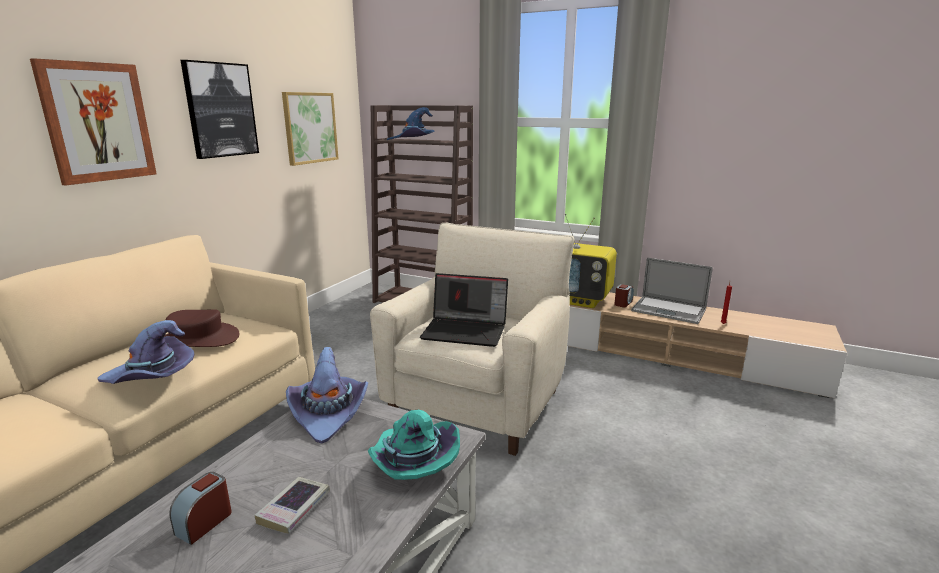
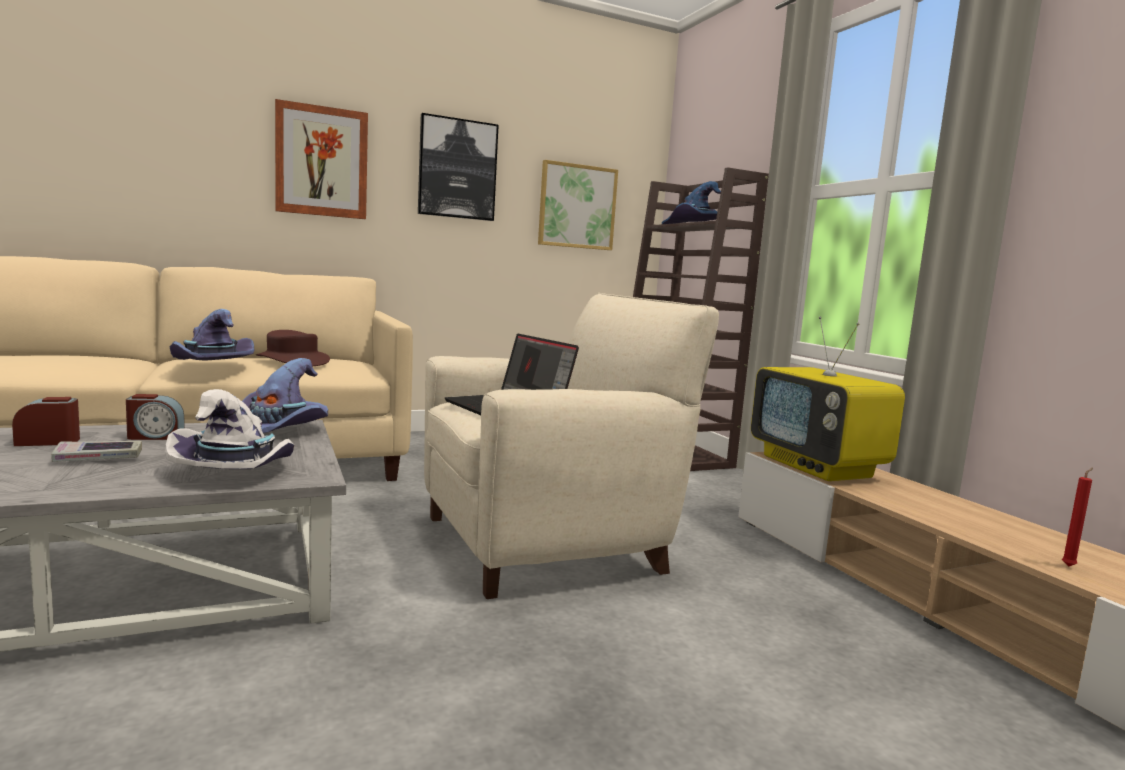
camera: 40 degrees right, 10 degrees down
turquoise hat [368,410,460,480] -> white hat [165,389,294,469]
alarm clock [614,284,634,307] -> alarm clock moved to [126,394,185,440]
laptop [631,258,713,324] -> none

